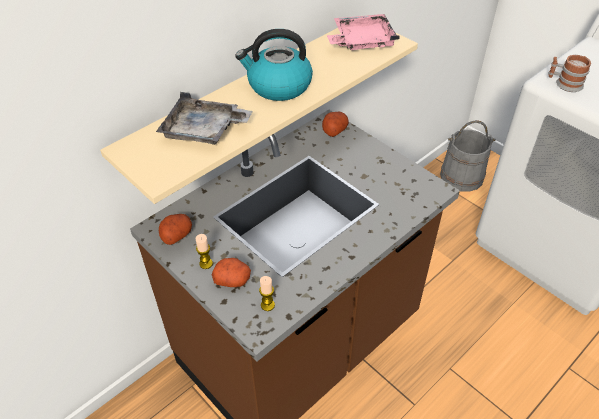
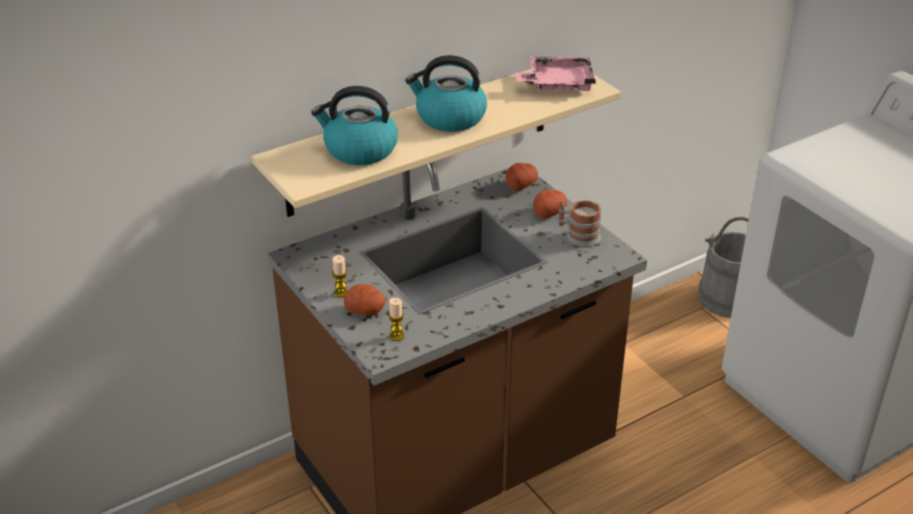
camera: 10 degrees right, 10 degrees down
grey tray [156,92,253,145] -> kettle [311,86,398,165]
potato [159,214,192,245] -> potato moved to [533,189,567,219]
mug [548,55,591,92] -> mug moved to [558,200,601,247]

